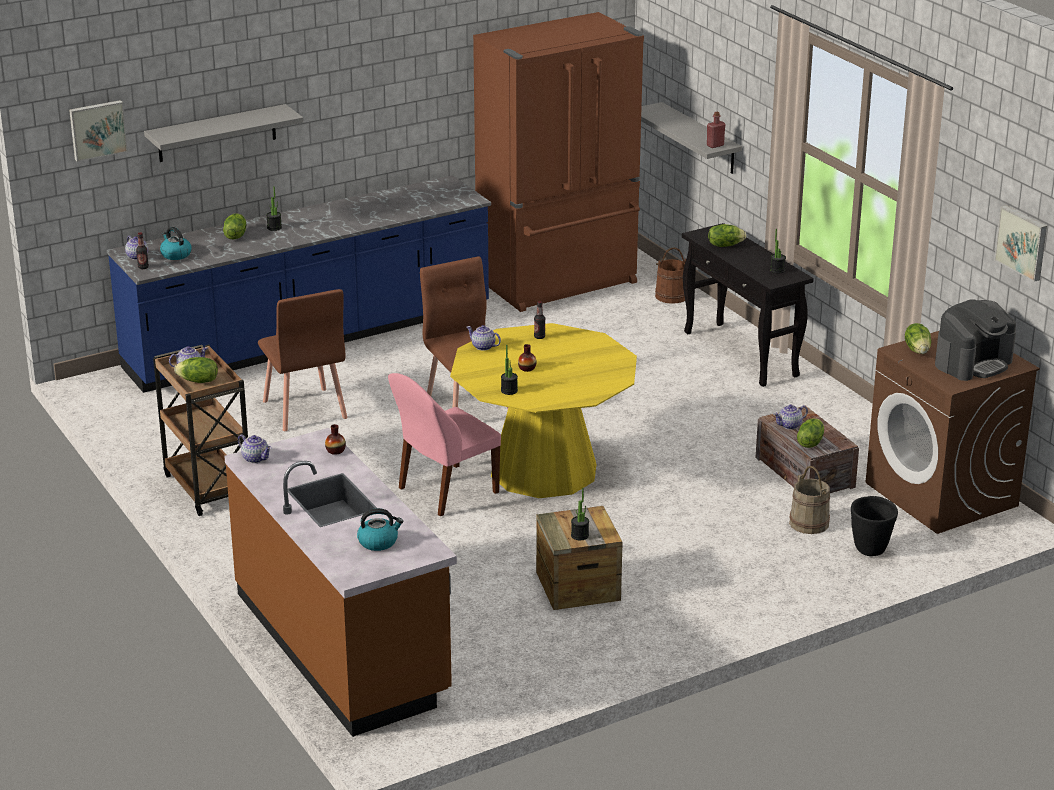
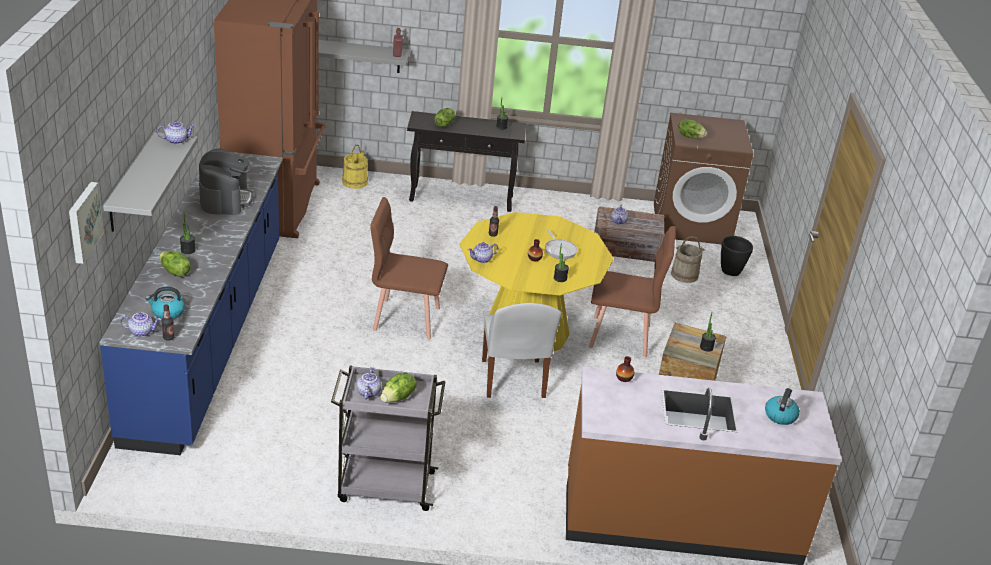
camera: 60 degrees left, 5 degrees up
brown cart [153,344,248,516] -> grey cart [331,366,445,511]
teapot [238,434,271,463] -> teapot moved to [157,121,195,144]
brown chair [258,289,348,431] -> brown chair moved to [589,226,676,357]
pink chair [388,373,501,516] -> white chair [482,303,562,398]
brown bucket [655,247,686,304] -> yellow bucket [342,145,368,189]
lettuce [797,418,824,448] -> none
coffee machine [935,299,1016,381] -> coffee machine moved to [199,149,253,215]
picture [994,205,1047,282] -> none
none -> frying pan [545,230,577,259]

